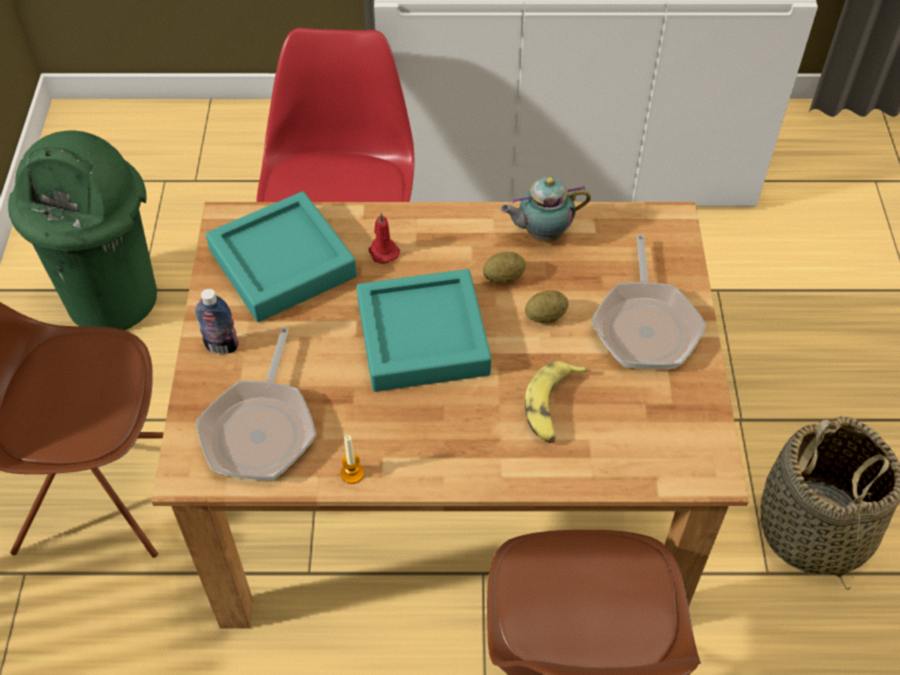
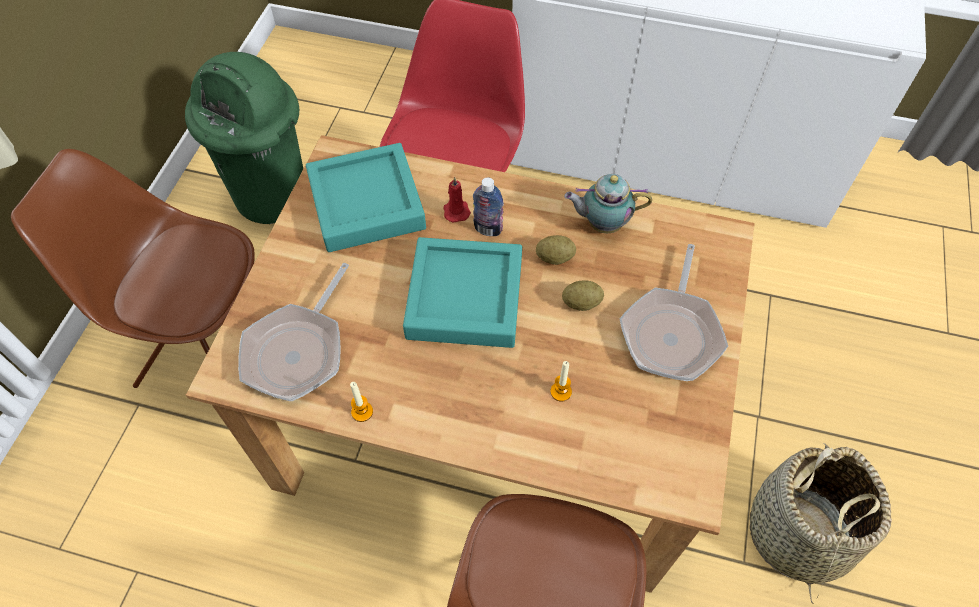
camera: 15 degrees right, 5 degrees up
bottle [195,289,239,354] -> bottle moved to [473,177,504,236]
banana [525,361,587,443] -> candle [551,361,572,402]

